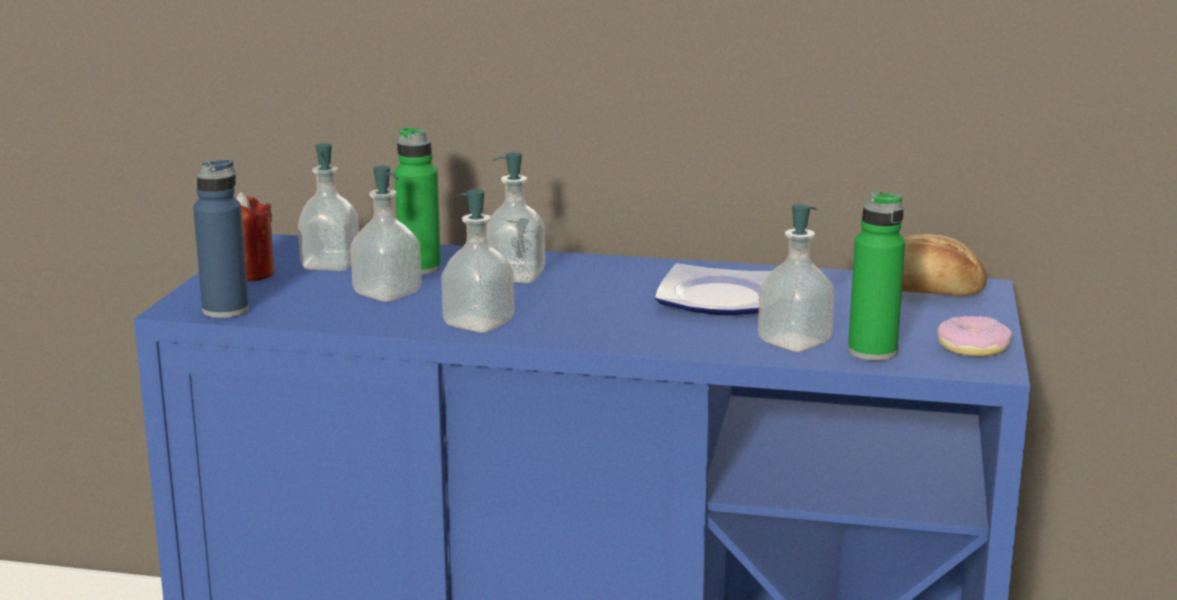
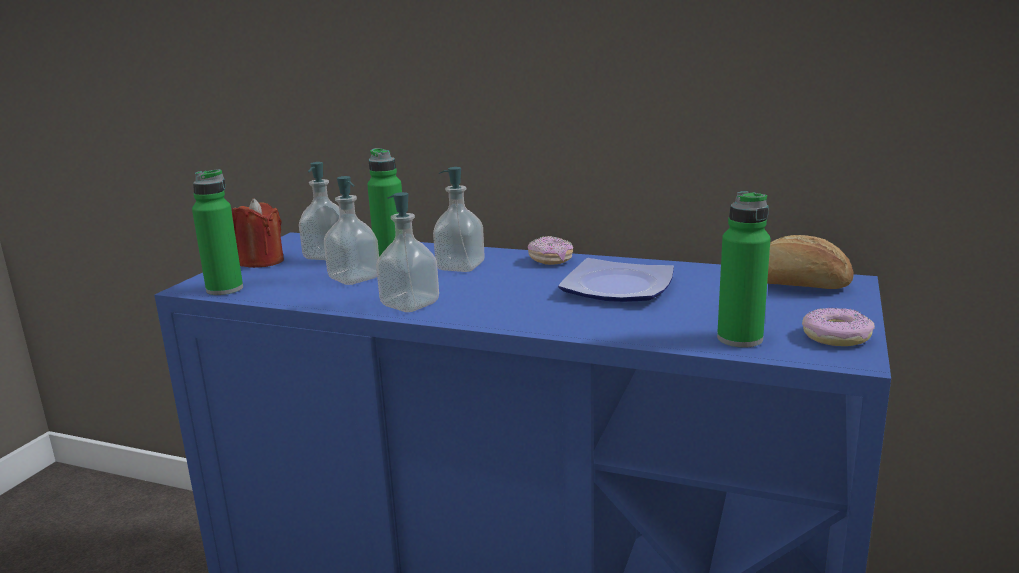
camera: 10 degrees right, 0 degrees up
blue bottle [193,159,249,318] -> green bottle [192,169,243,295]
soap dispenser [758,204,835,352] -> none
none -> donut [527,236,573,265]

